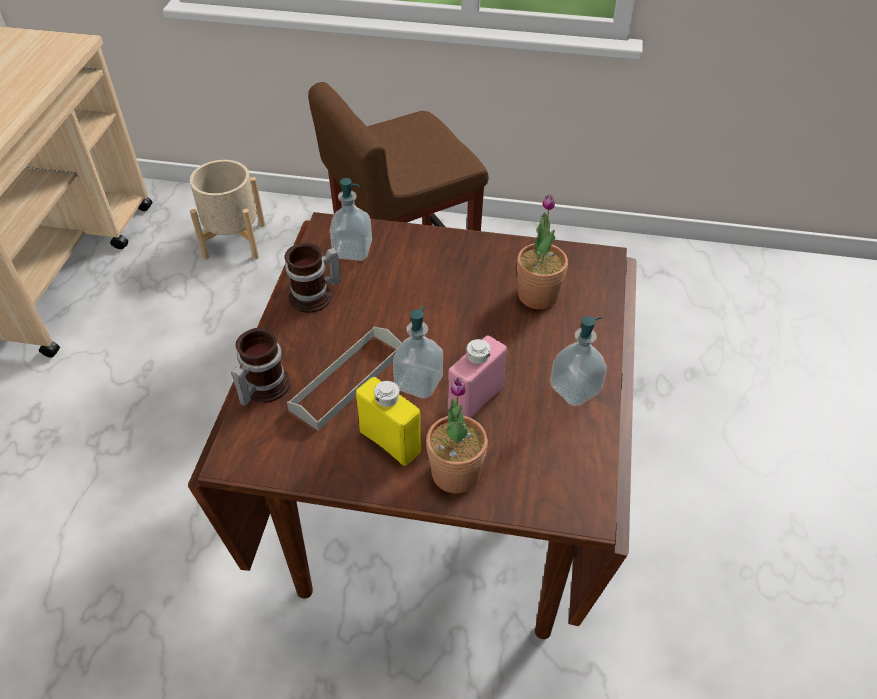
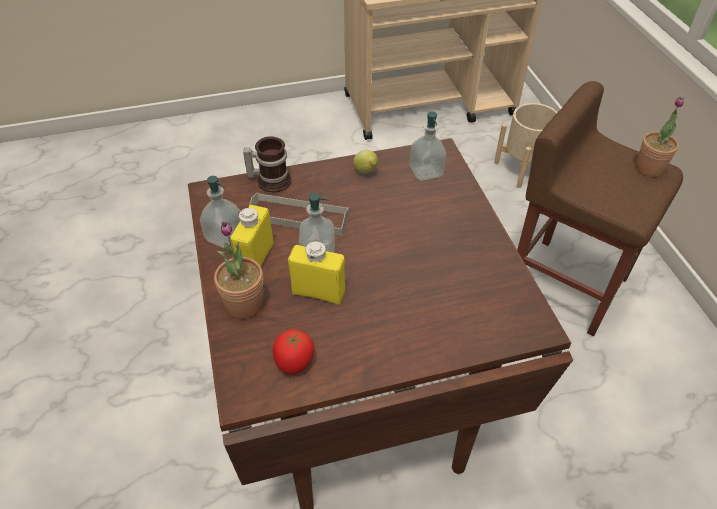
camera: 65 degrees right, 0 degrees up
mug [284,243,341,313] -> lemon [353,150,378,173]
pink bottle [448,335,507,418] -> yellow bottle [288,242,345,305]
potted plant [517,194,568,309] -> potted plant moved to [636,96,684,177]
soap dispenser [550,316,607,406] -> soap dispenser moved to [200,176,241,249]
none -> tomato [272,329,315,374]

